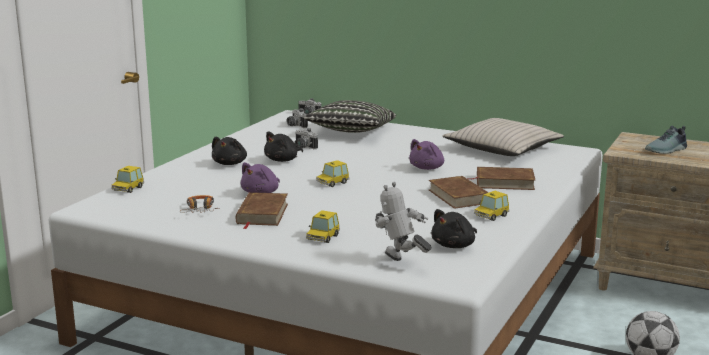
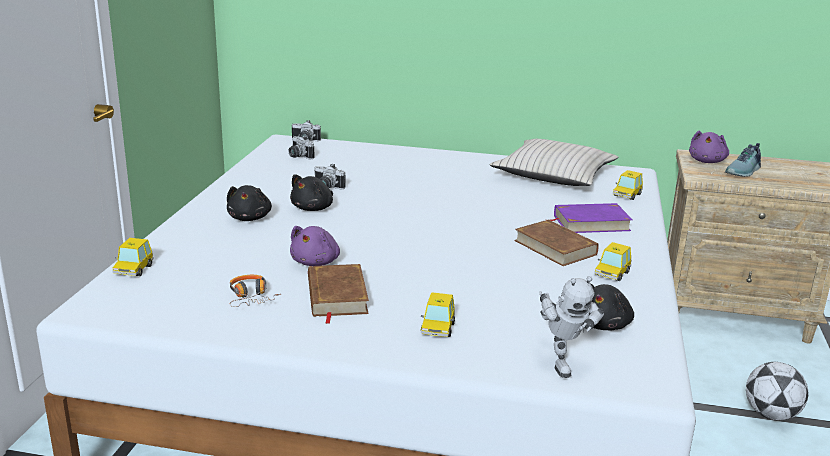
camera: 15 degrees left, 5 degrees up
pillow [304,100,396,133] -> none
toy car [316,160,349,187] -> toy car moved to [613,170,643,200]
toy robot [375,182,432,261] -> toy robot turned 135 degrees counterclockwise [539,276,604,378]
purple plush toy [409,139,444,170] -> purple plush toy moved to [689,131,729,163]
brown book [467,167,535,190] -> purple book [551,203,632,233]

